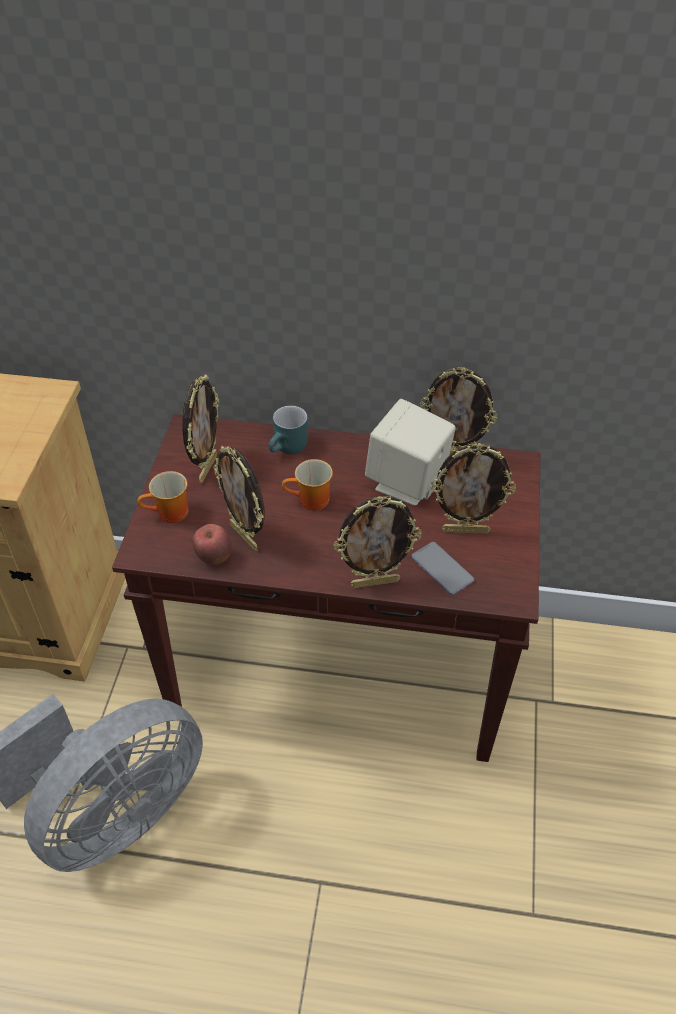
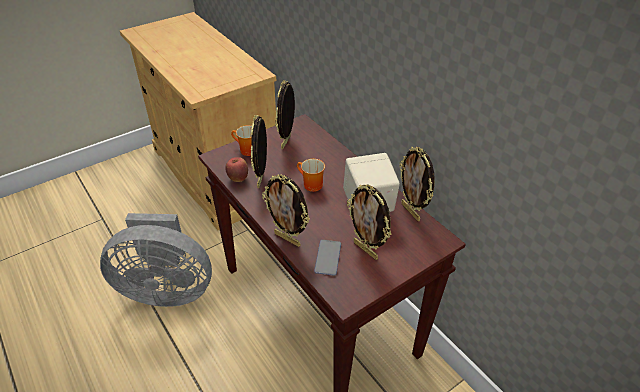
camera: 45 degrees right, 5 degrees down
picture frame [182,374,219,483] -> picture frame turned 135 degrees clockwise [275,80,295,149]
turquoise mug [269,406,308,454] -> none

